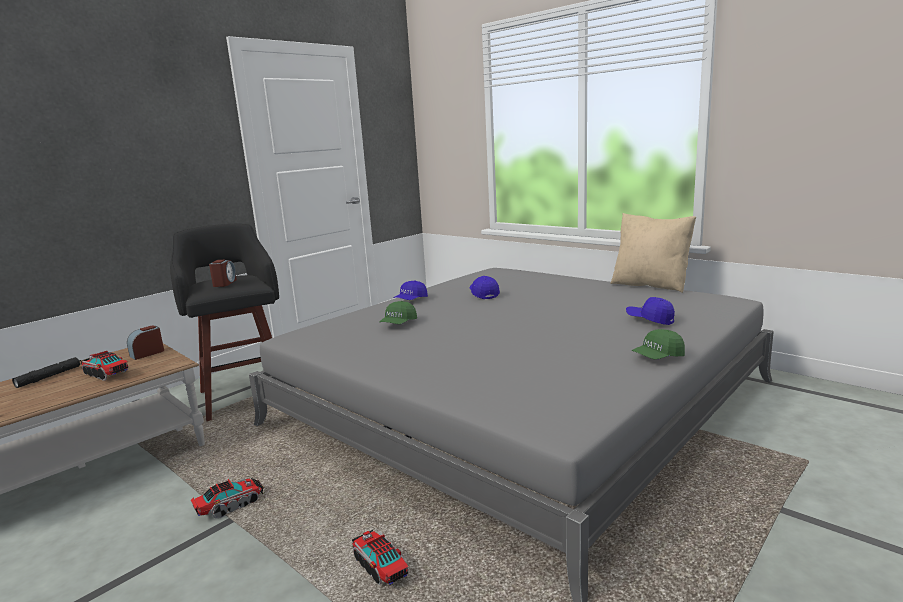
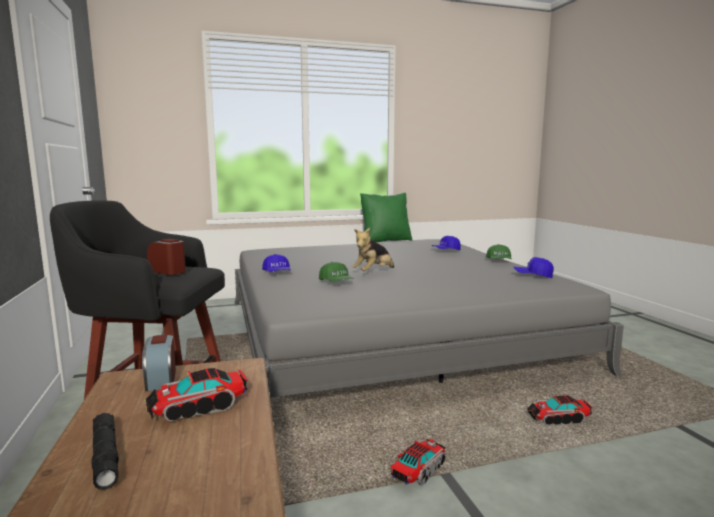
camera: 60 degrees left, 5 degrees down
toy truck [191,478,264,519] -> toy truck turned 45 degrees clockwise [390,439,446,486]
blue cap [469,276,500,299] -> blue cap moved to [513,257,554,278]
beige pillow [610,213,696,293] -> green pillow [360,193,413,242]
none -> plush toy [352,228,394,271]

